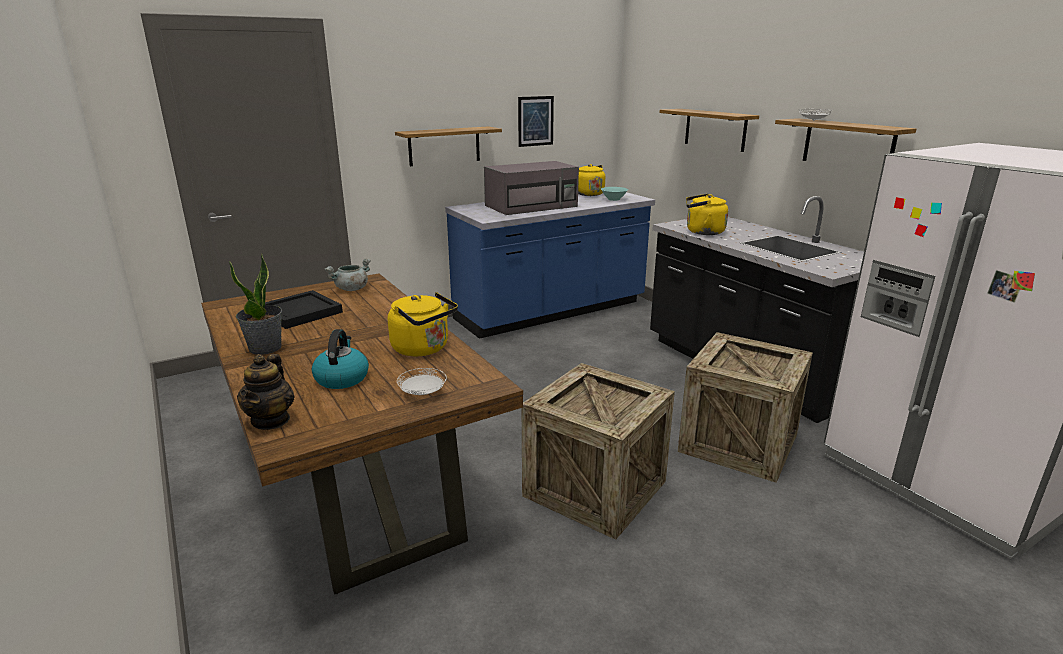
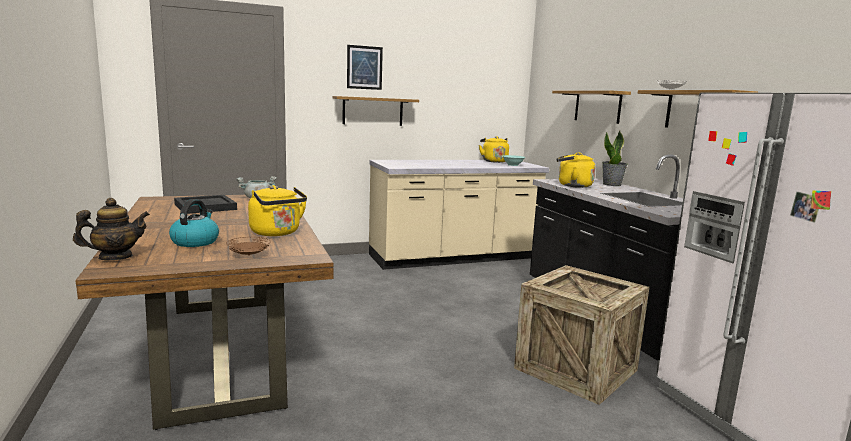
camera: 10 degrees right, 10 degrees down
potted plant [229,254,282,355] -> potted plant moved to [602,131,627,186]
teapot [237,354,295,430] -> teapot turned 135 degrees counterclockwise [73,198,150,260]
white plate [397,368,447,395] -> brown plate [226,237,271,256]
blue counter [445,192,655,339] -> beige counter [369,160,549,270]
grey microwave [484,161,579,215] -> none
picture [518,96,554,147] -> picture moved to [347,45,383,90]
crate [522,363,675,540] -> none

